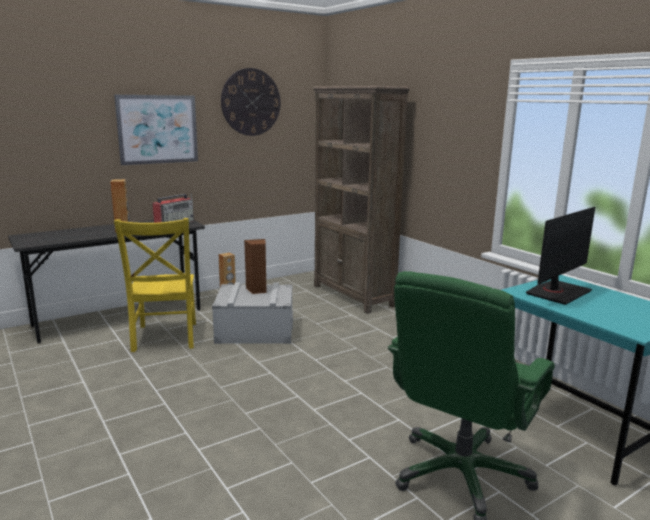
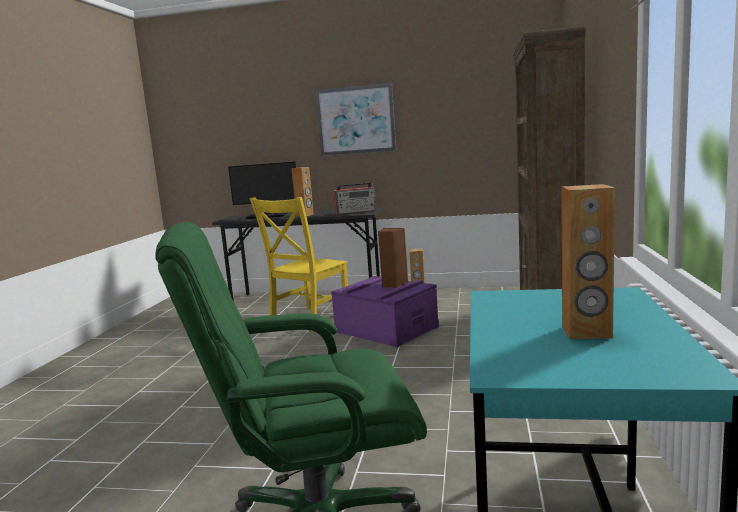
camera: 45 degrees right, 5 degrees down
grey storage box [212,282,293,344] -> purple storage box [331,276,439,347]
wall clock [221,68,281,136] -> none
monitor [526,207,595,305] -> monitor moved to [228,162,296,219]
none -> brown speaker [562,184,615,339]

